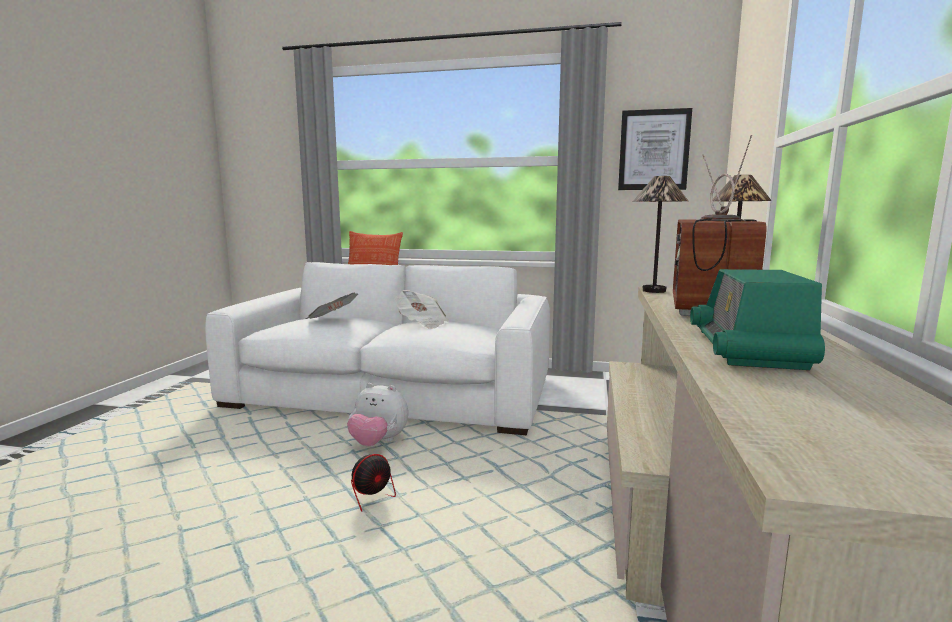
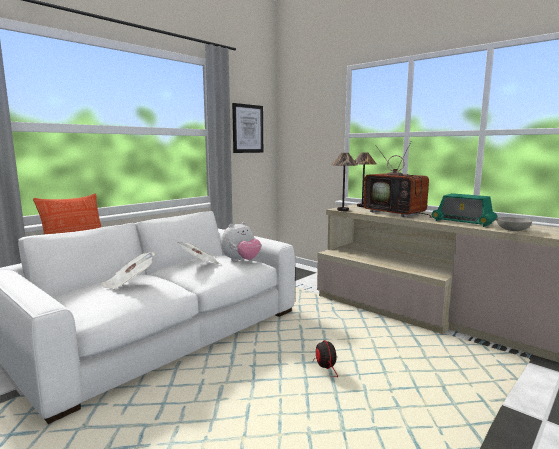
camera: 60 degrees left, 0 degrees up
plush toy [347,383,408,446] -> plush toy moved to [221,222,261,261]
none -> grey bowl [496,217,532,231]

